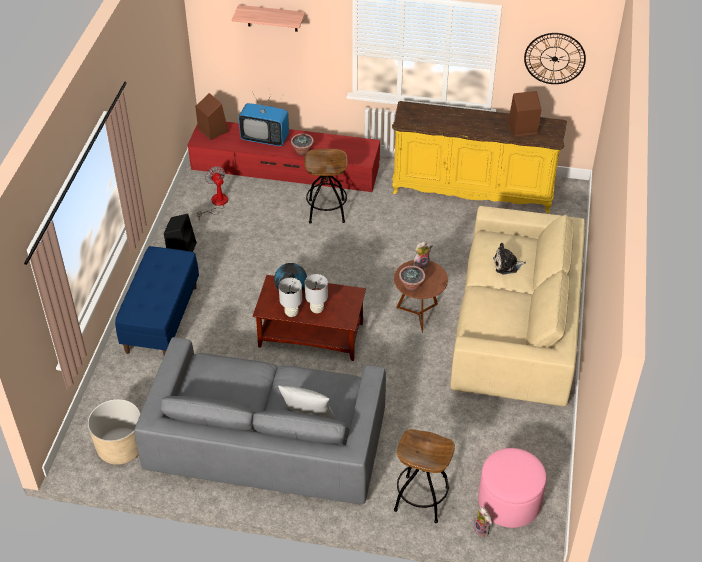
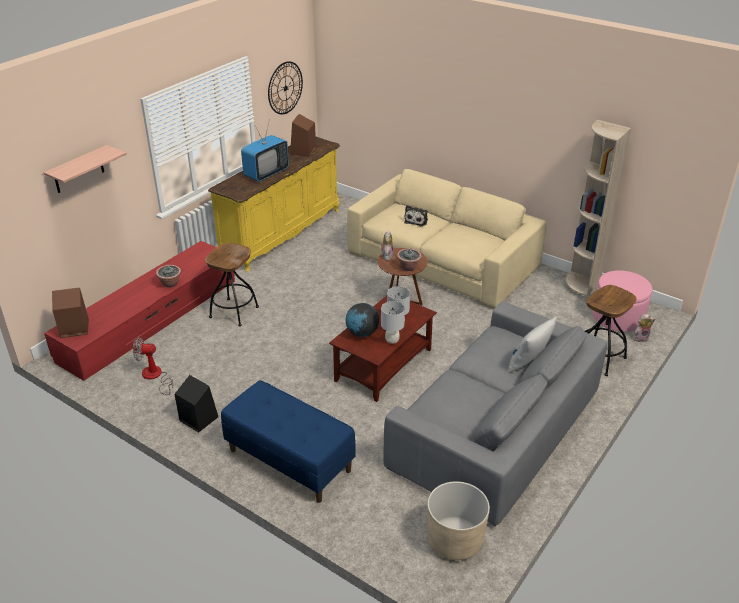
camera: 65 degrees left, 10 degrees down
television [238,91,289,146] -> television moved to [241,119,289,182]
none -> beige bookcase [566,120,631,296]

